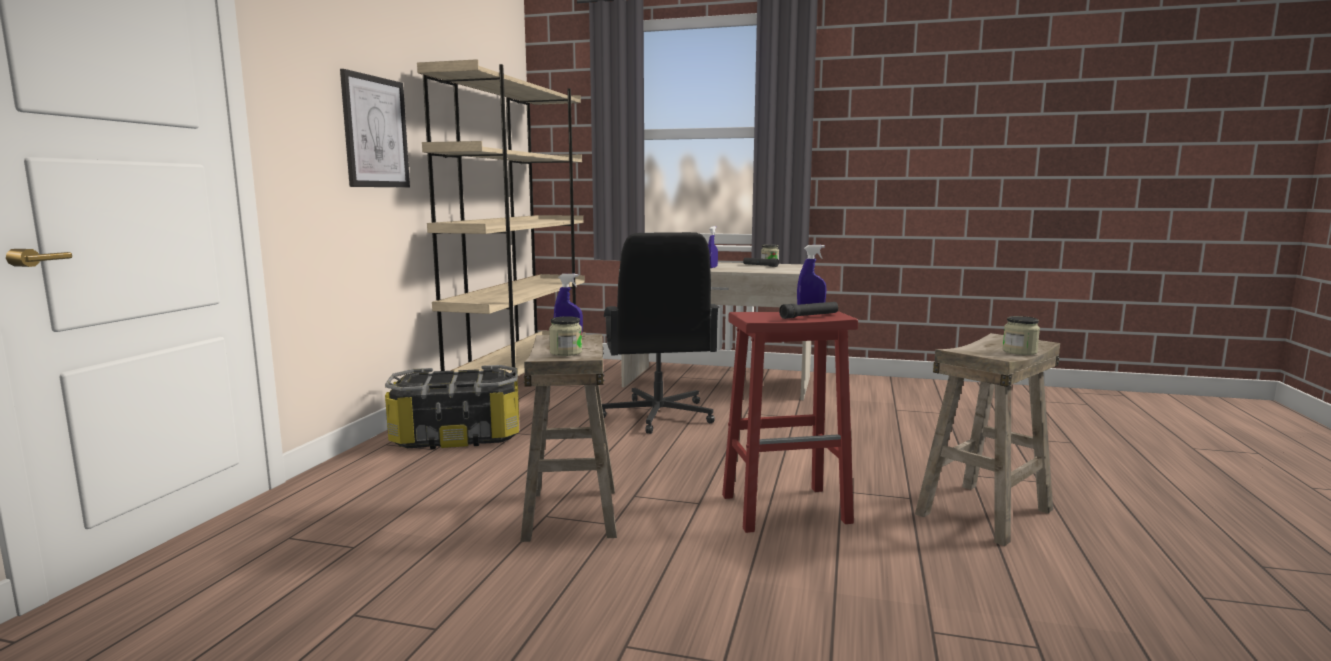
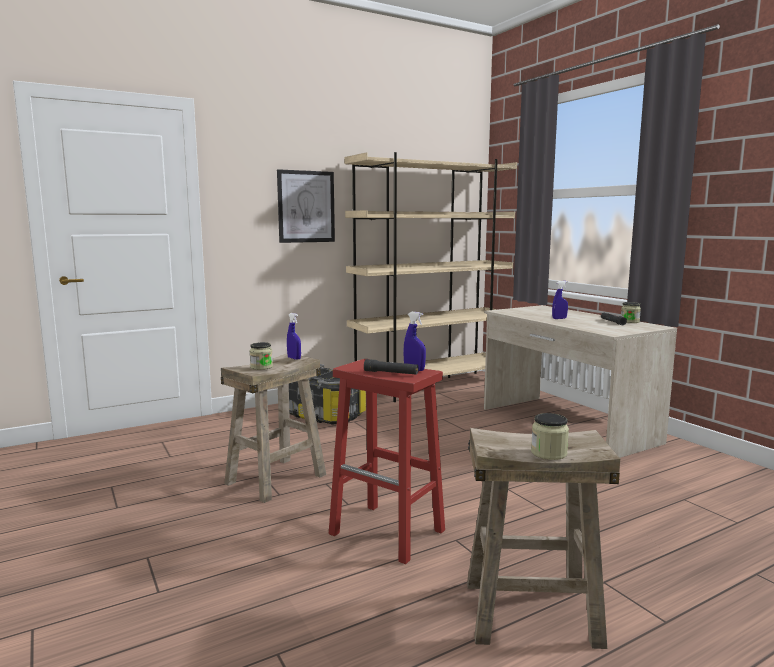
camera: 45 degrees right, 0 degrees up
black office chair [602,232,720,434] -> none

